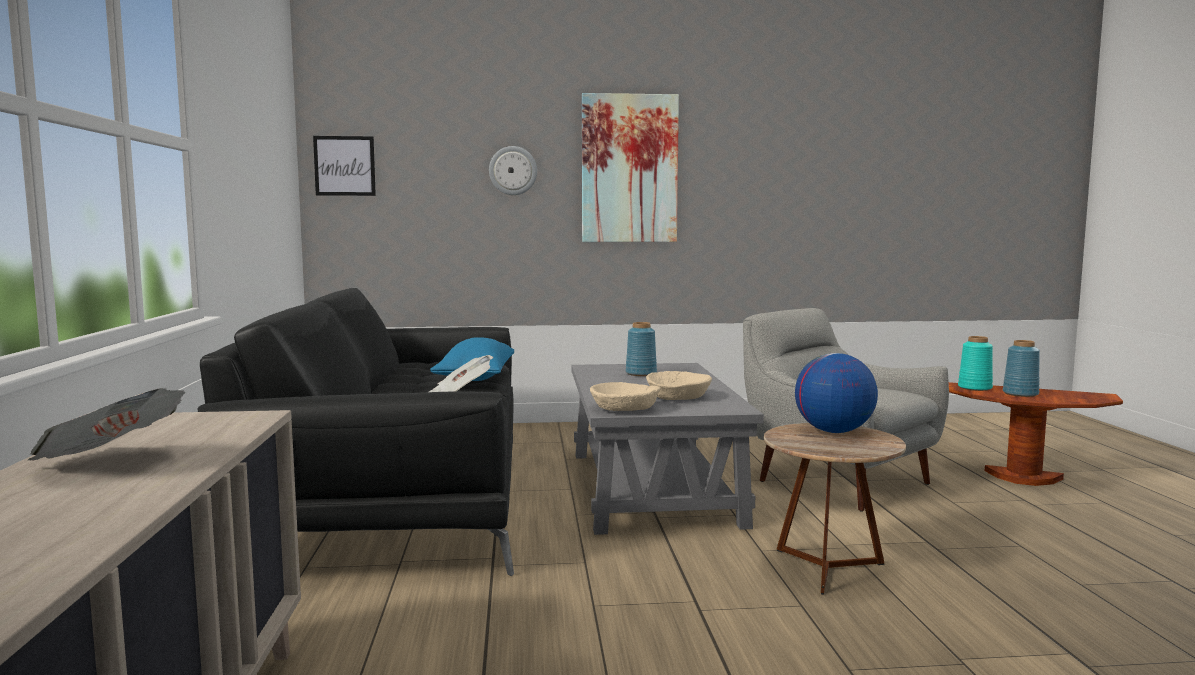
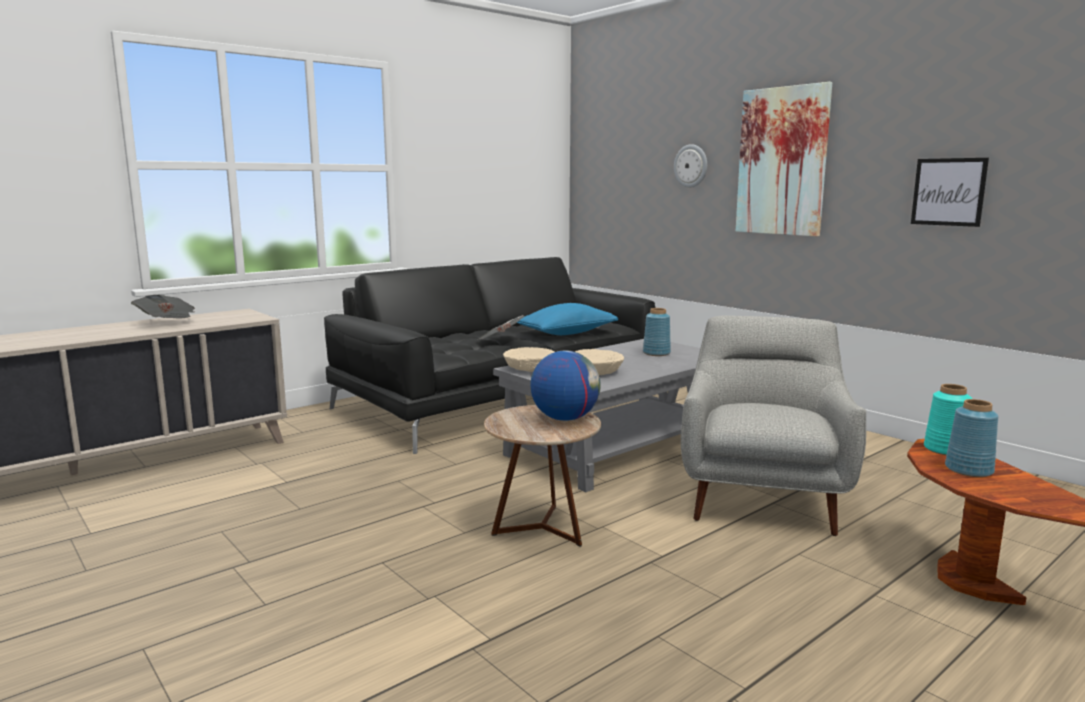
camera: 55 degrees right, 5 degrees up
picture [313,136,376,196] -> picture moved to [911,158,989,227]

